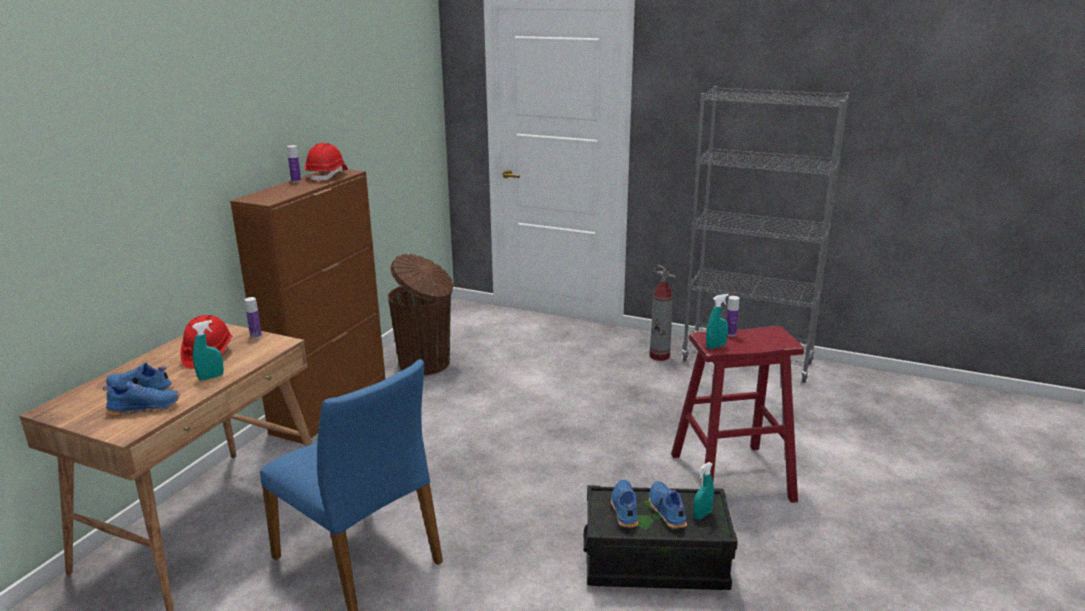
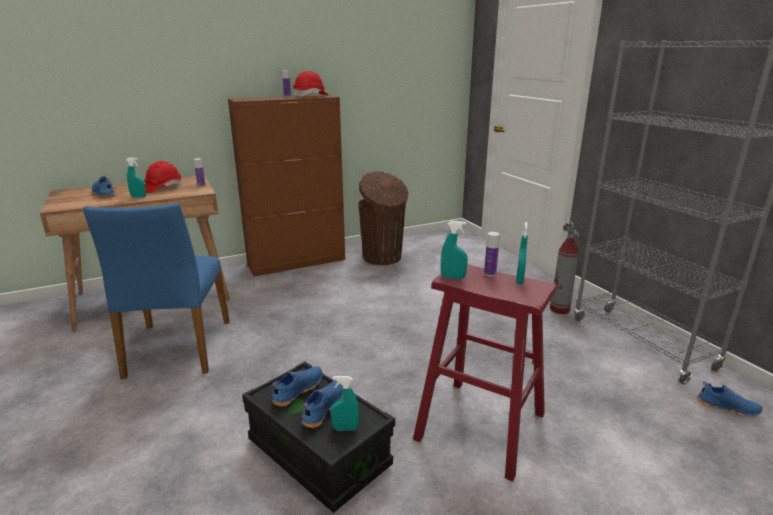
camera: 40 degrees right, 0 degrees up
blue shoe [103,381,180,416] -> blue shoe moved to [697,381,763,417]
none -> turquoise spray bottle [516,222,528,284]

